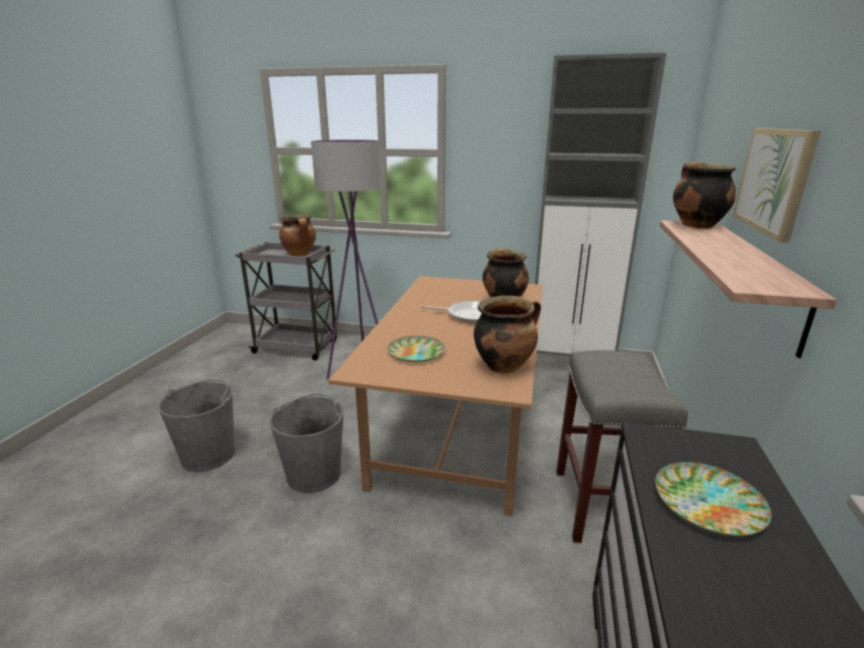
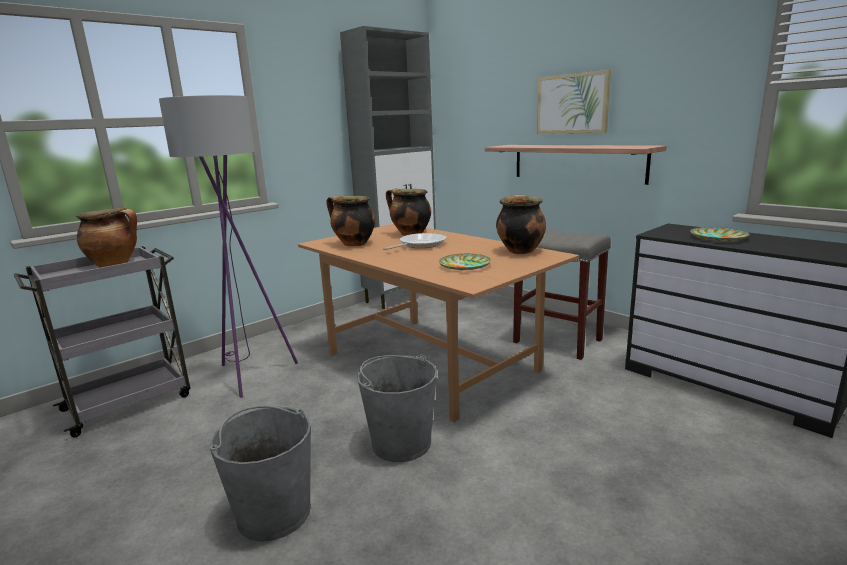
camera: 55 degrees left, 5 degrees down
cooking pot [673,162,736,229] -> cooking pot moved to [326,196,375,246]

